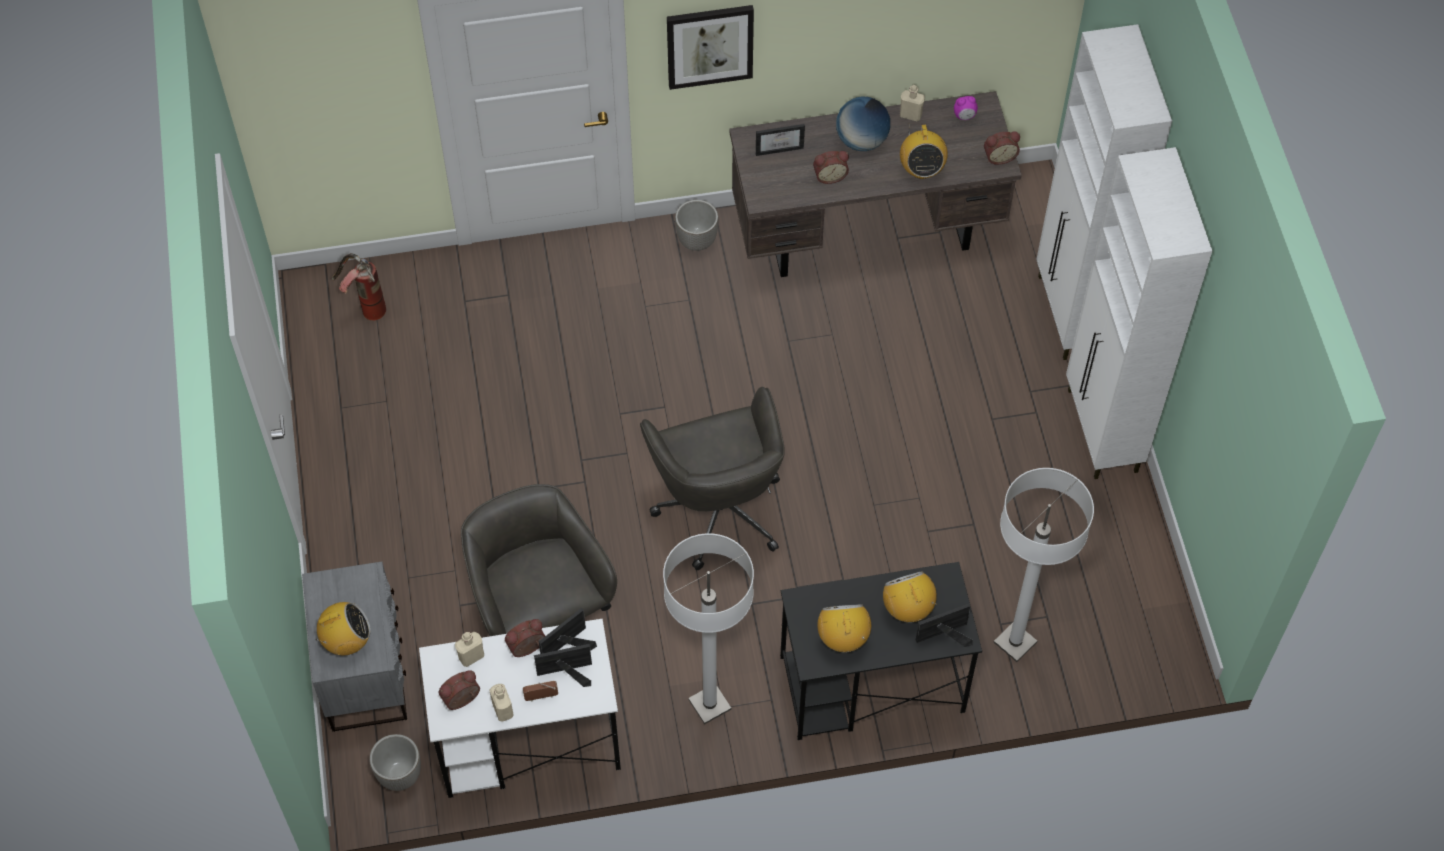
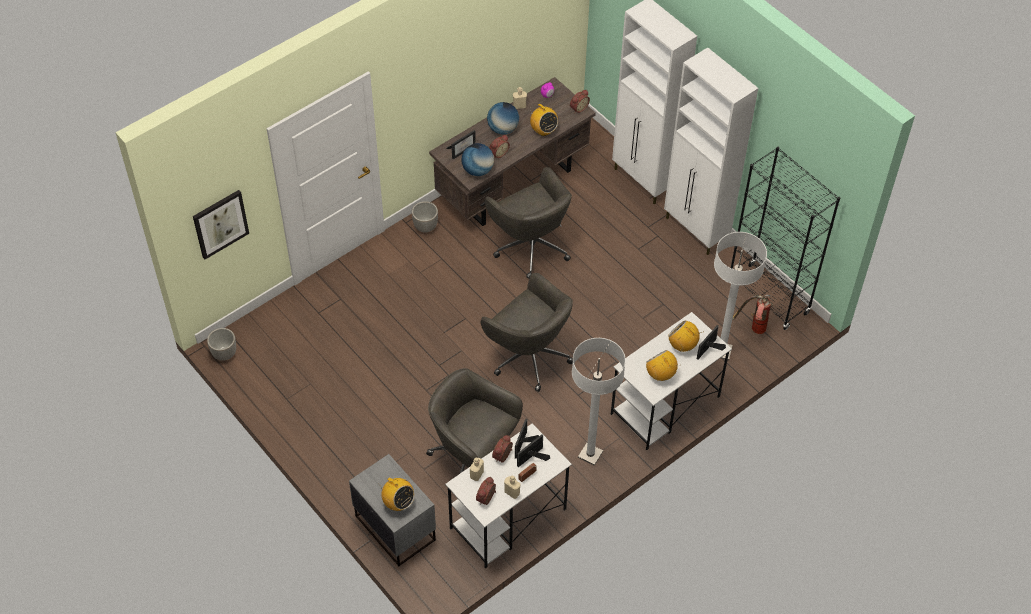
camera: 30 degrees left, 5 degrees down
radio [316,602,371,655] -> radio turned 90 degrees clockwise [378,478,414,511]
fire extinguisher [332,253,386,321] -> fire extinguisher moved to [732,295,773,334]
planter [369,734,421,791] -> planter moved to [207,328,236,361]
picture [667,5,754,90] -> picture moved to [193,190,249,259]
black desk [780,562,982,740] -> white desk [611,312,732,450]
none -> globe [461,143,494,176]
none -> grey office chair [484,167,572,278]
none -> black bookcase [731,147,840,330]

